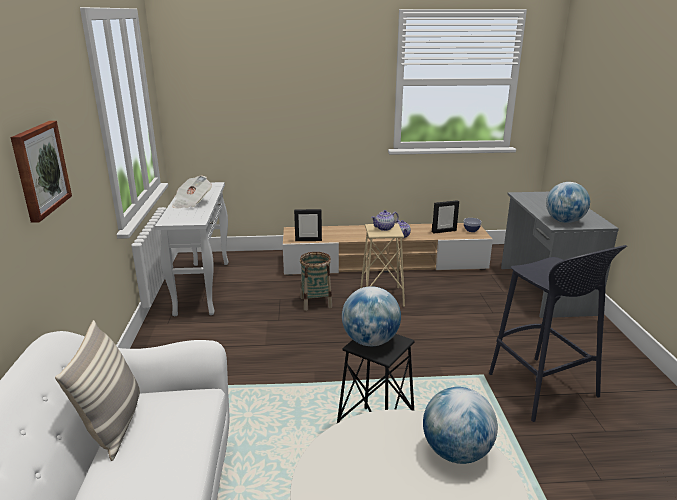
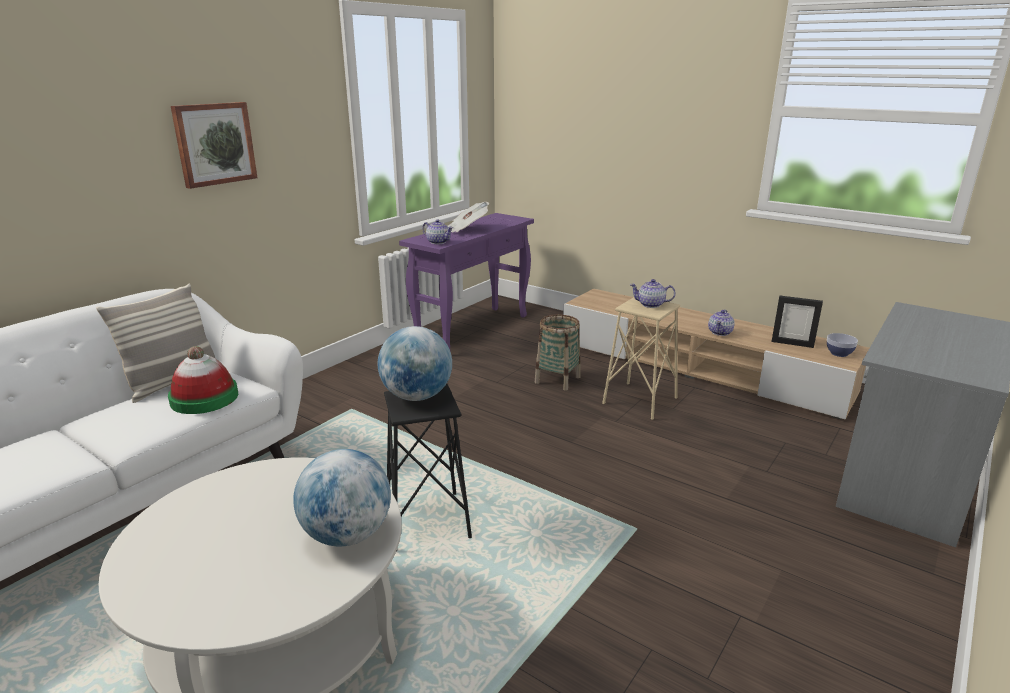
camera: 40 degrees right, 0 degrees up
white console table [155,182,228,316] -> purple console table [399,213,534,352]
picture frame [294,209,322,241] -> none
grey stool [489,245,627,422] -> none
globe [546,182,590,223] -> none
none -> hat [168,346,238,414]
none -> teapot [422,219,453,244]

